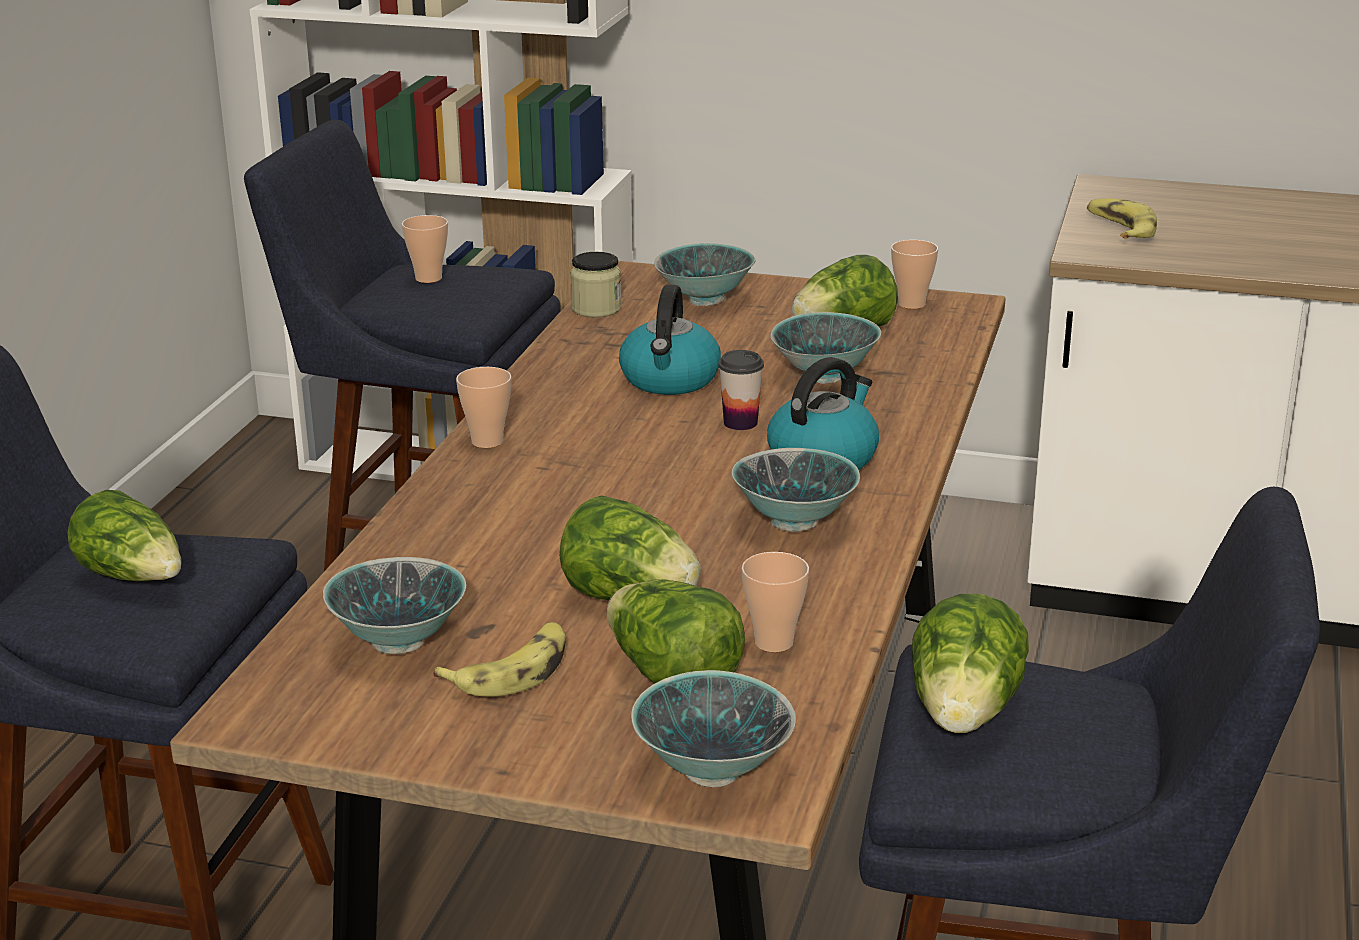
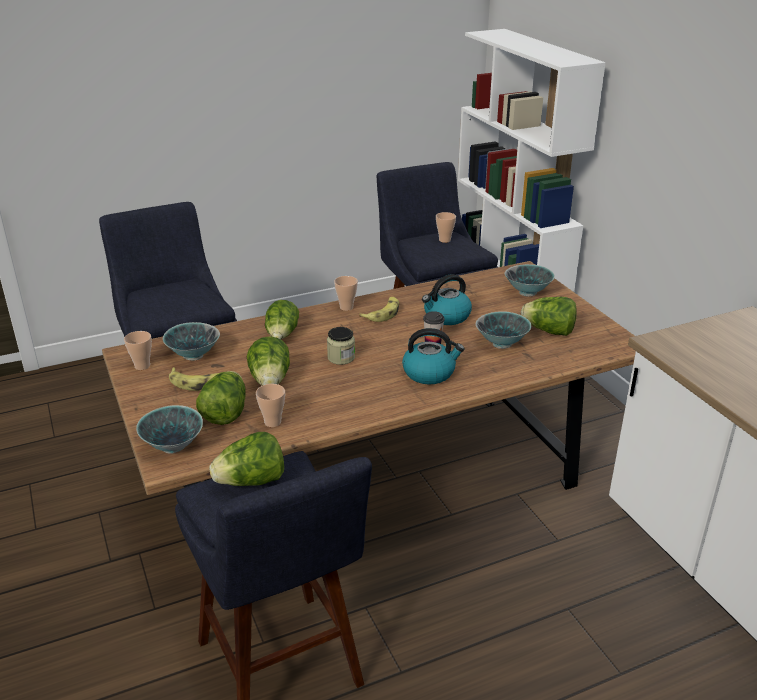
camera: 50 degrees right, 5 degrees up
lettuce [68,490,181,581] -> lettuce moved to [265,300,299,340]
jar [570,252,621,318] -> jar moved to [327,327,355,365]
bowl [732,448,860,532] -> none
cup [891,240,938,309] -> cup moved to [124,331,152,370]
banana [1087,198,1157,239] -> banana moved to [359,297,399,322]

